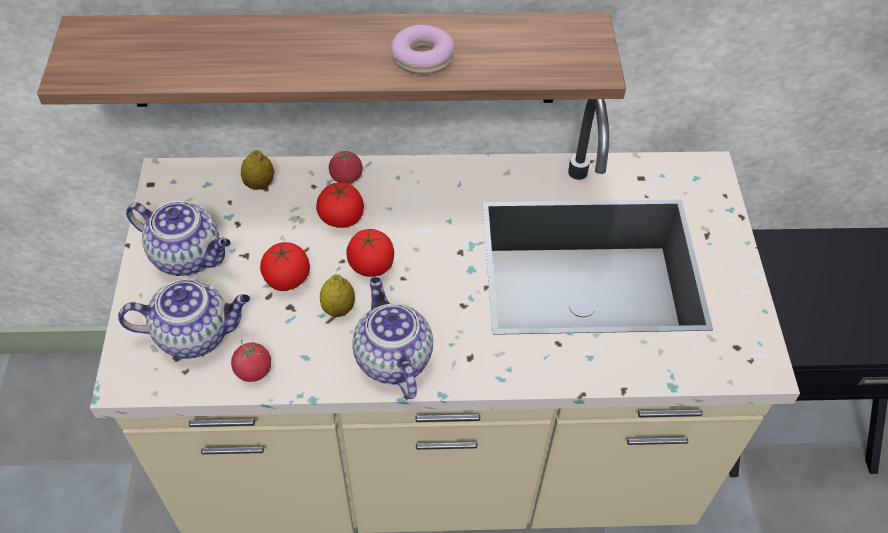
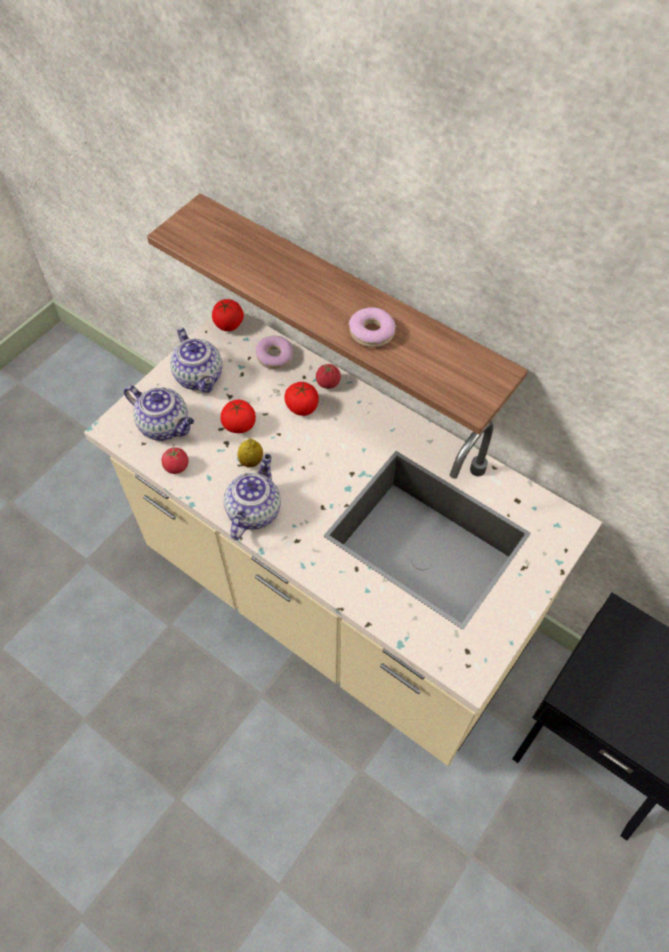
camera: 40 degrees right, 5 degrees up
lemon [241,150,274,190] -> donut [256,336,293,369]
tomato [346,229,394,277] -> tomato moved to [212,299,244,331]

